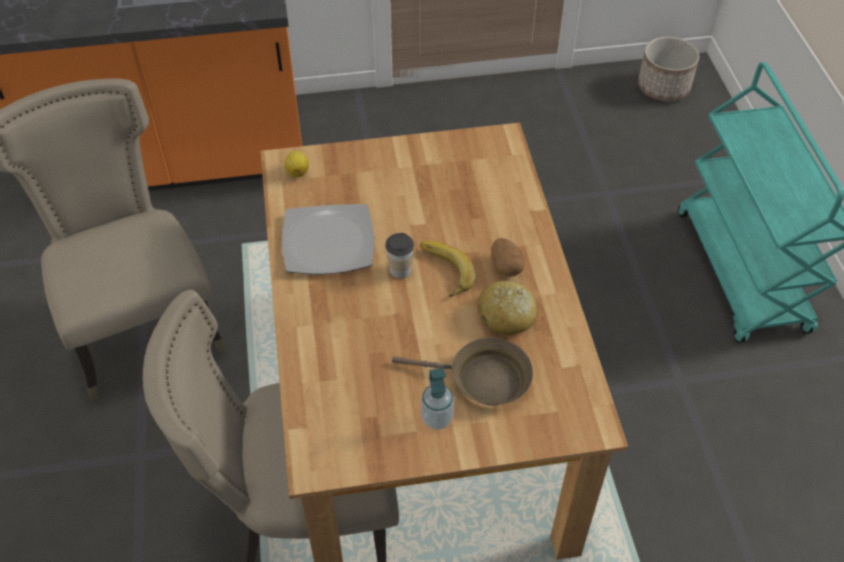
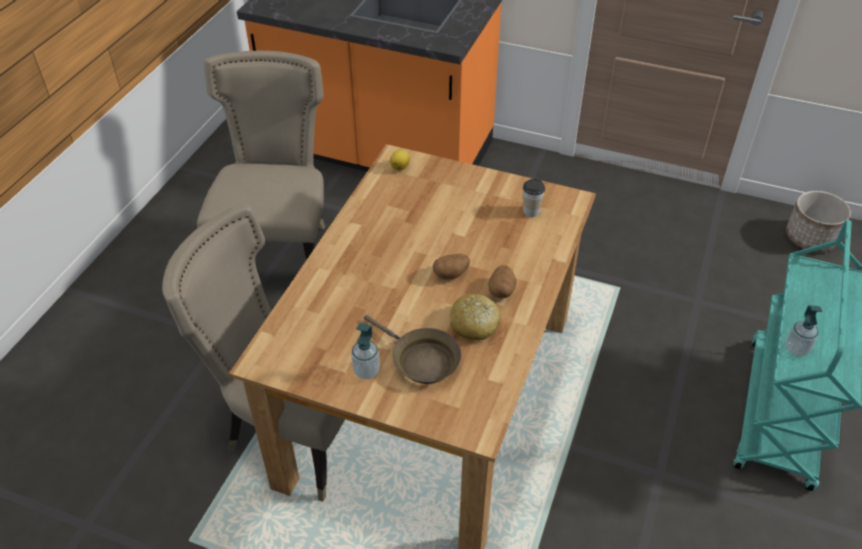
camera: 30 degrees right, 5 degrees down
plate [282,204,374,275] -> none
cup [385,233,414,279] -> cup moved to [523,179,545,217]
banana [420,241,476,297] -> potato [433,254,470,279]
none -> soap dispenser [786,305,822,356]

